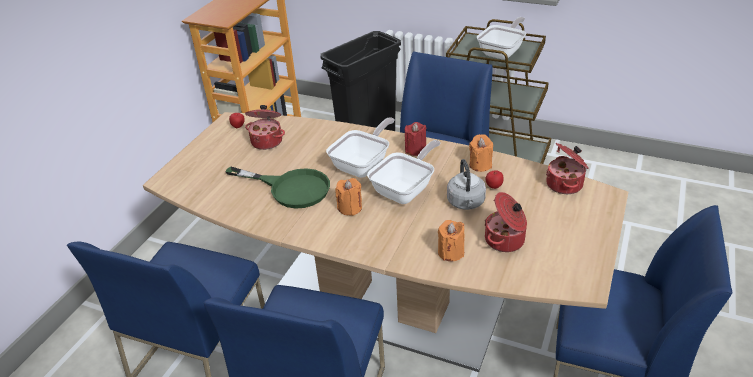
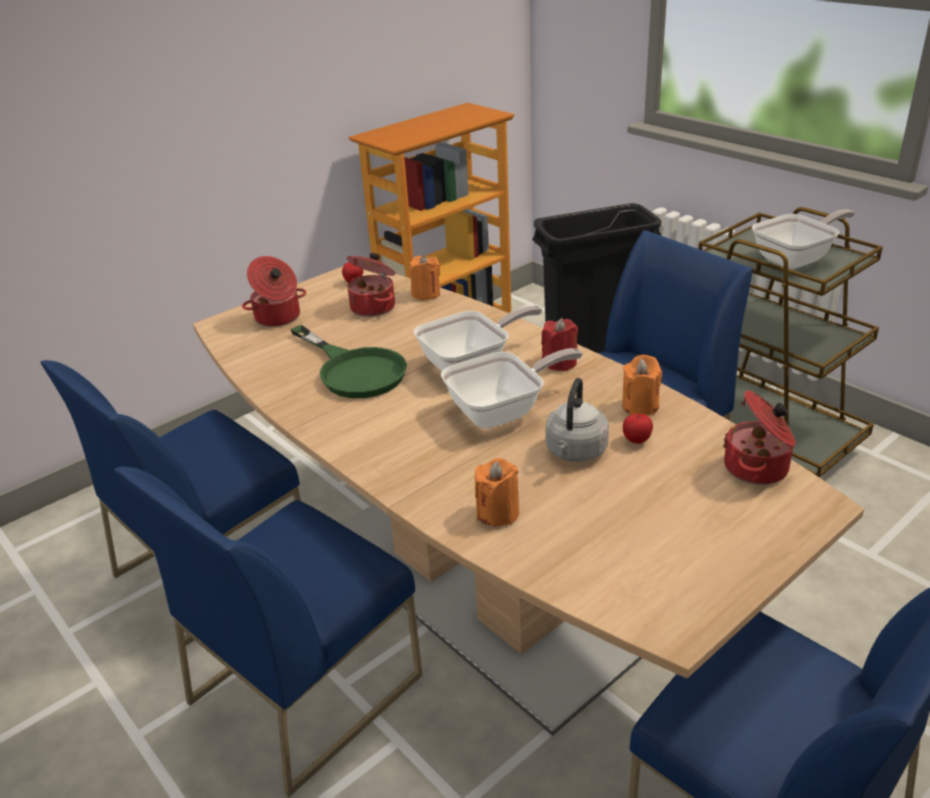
camera: 25 degrees right, 5 degrees down
orange candle [335,178,362,216] -> orange candle moved to [409,255,440,301]
cooking pot [485,192,527,252] -> cooking pot moved to [242,256,306,327]

